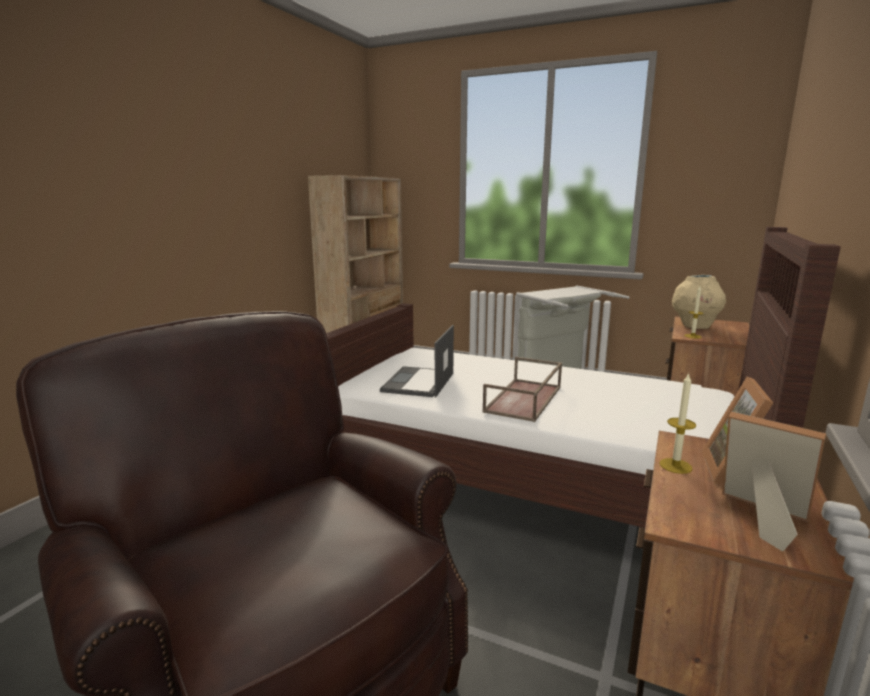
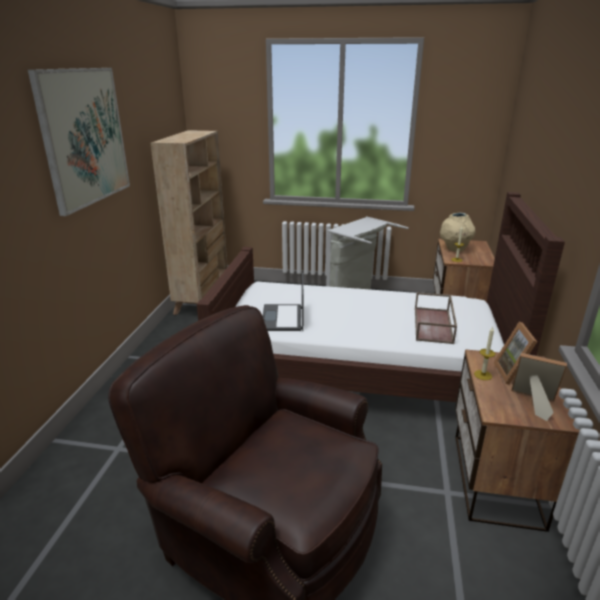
camera: 15 degrees left, 10 degrees up
brown tray [482,357,562,422] -> brown tray moved to [415,292,457,344]
none -> picture [28,68,130,216]

